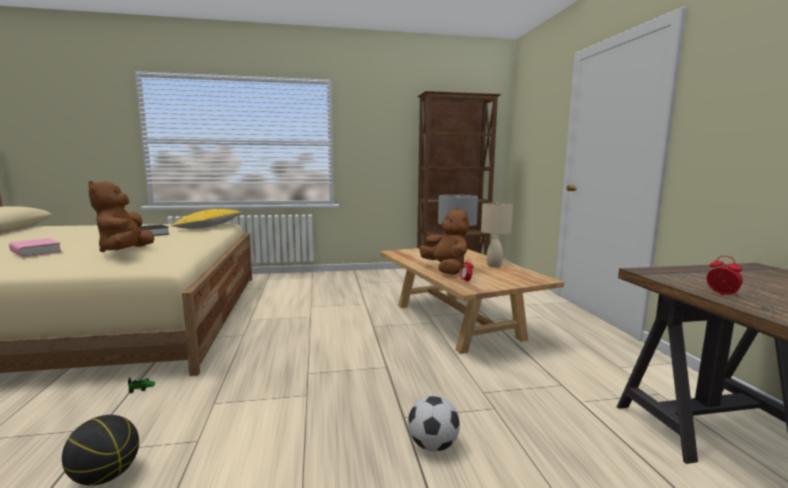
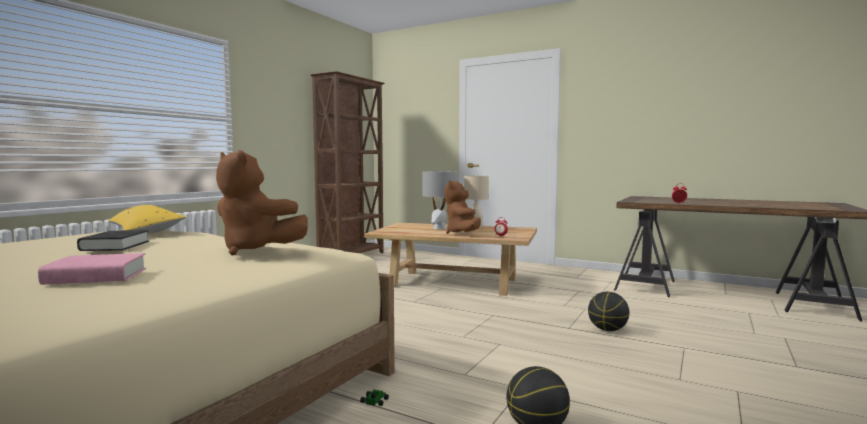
camera: 50 degrees left, 5 degrees down
football [408,396,460,452] -> basketball [588,292,629,331]
brown plush toy [419,208,469,275] -> brown plush toy turned 105 degrees counterclockwise [445,181,481,234]

